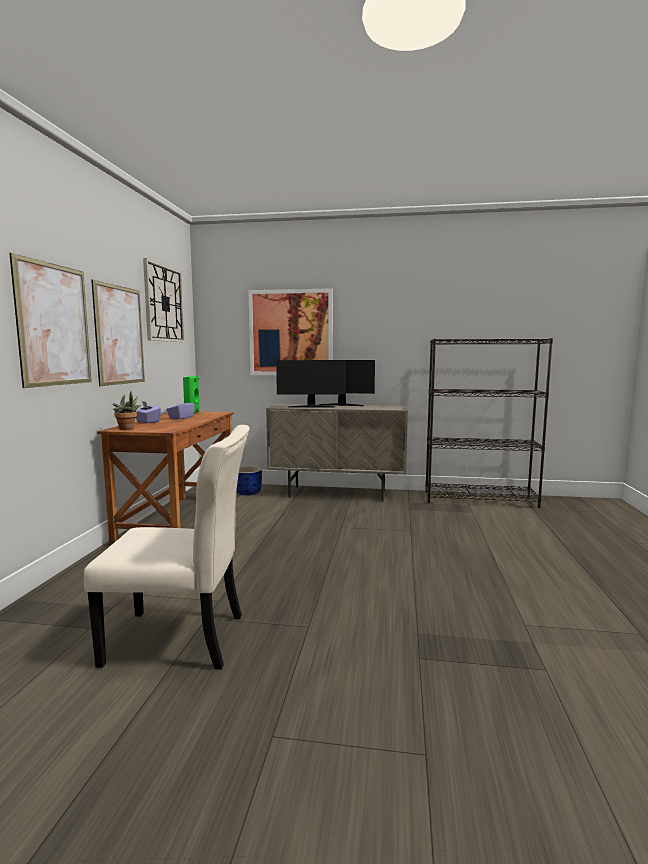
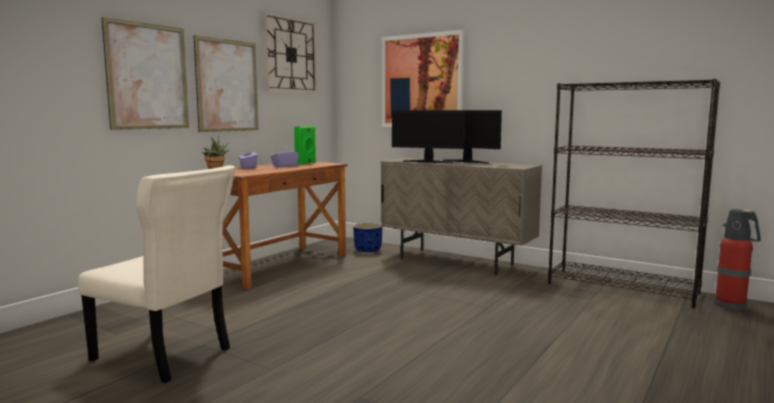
camera: 25 degrees right, 0 degrees up
none -> fire extinguisher [714,209,761,310]

